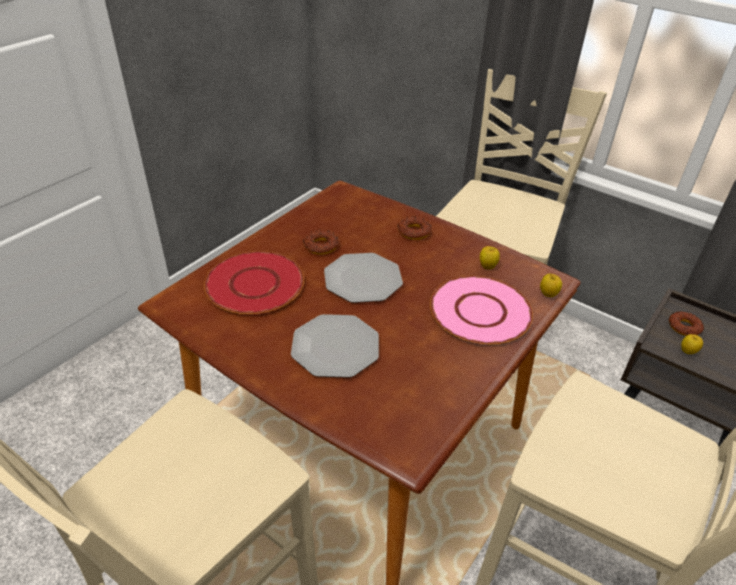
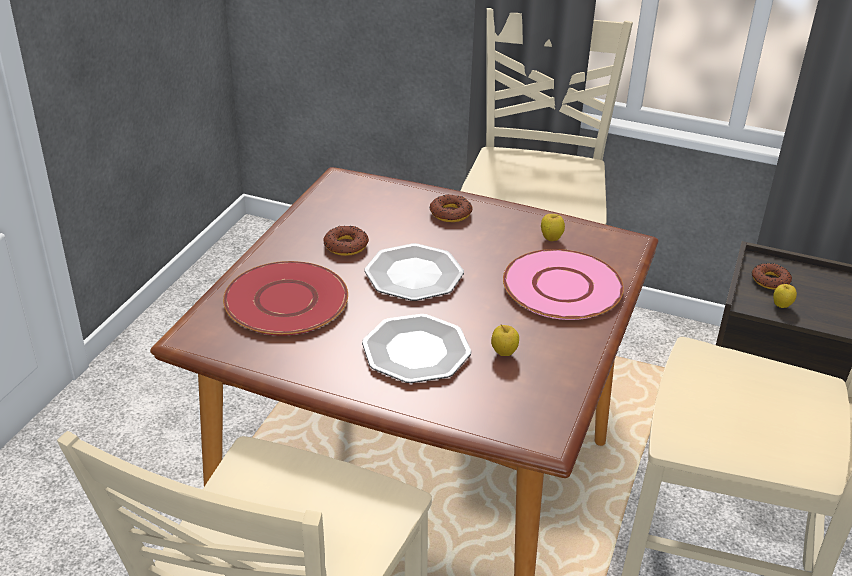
camera: 15 degrees left, 5 degrees down
apple [540,273,562,297] -> apple moved to [491,324,519,356]

